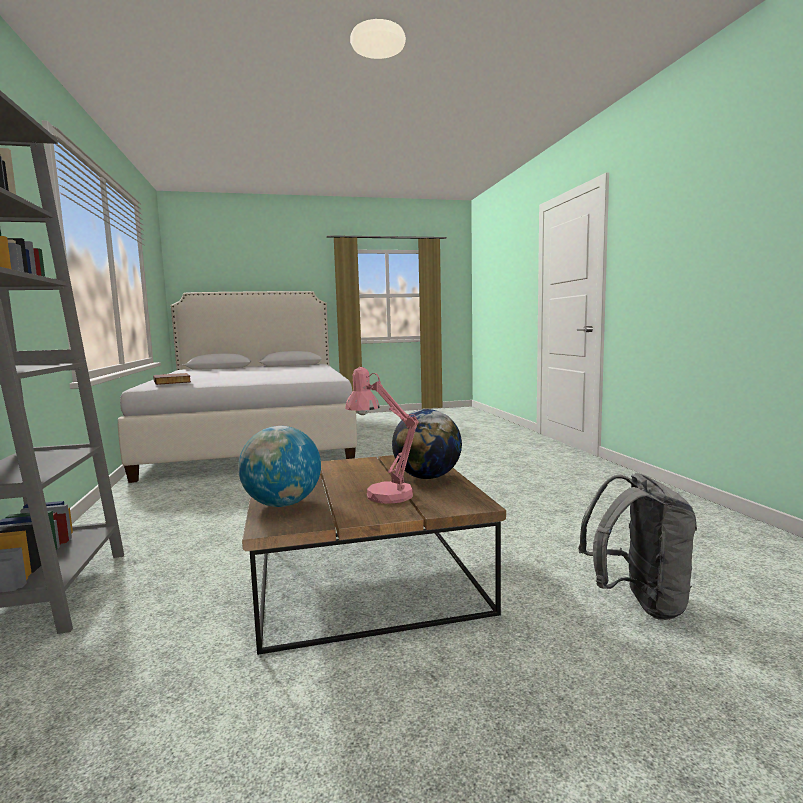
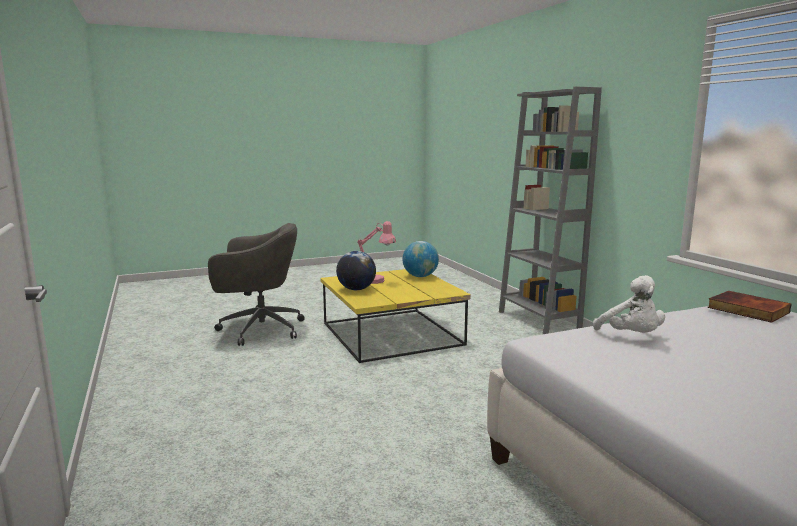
camera: 170 degrees right, 5 degrees up
brown coffee table [242,455,506,655] -> yellow coffee table [320,269,471,363]
grey backpack [578,473,697,620] -> grey office chair [208,223,305,346]
none -> white plush toy [593,275,665,333]

